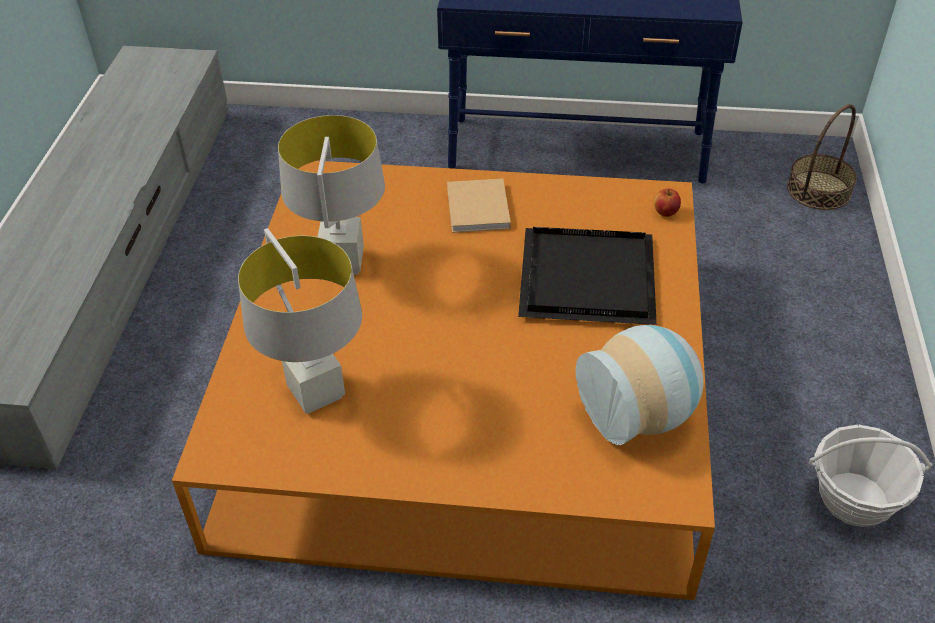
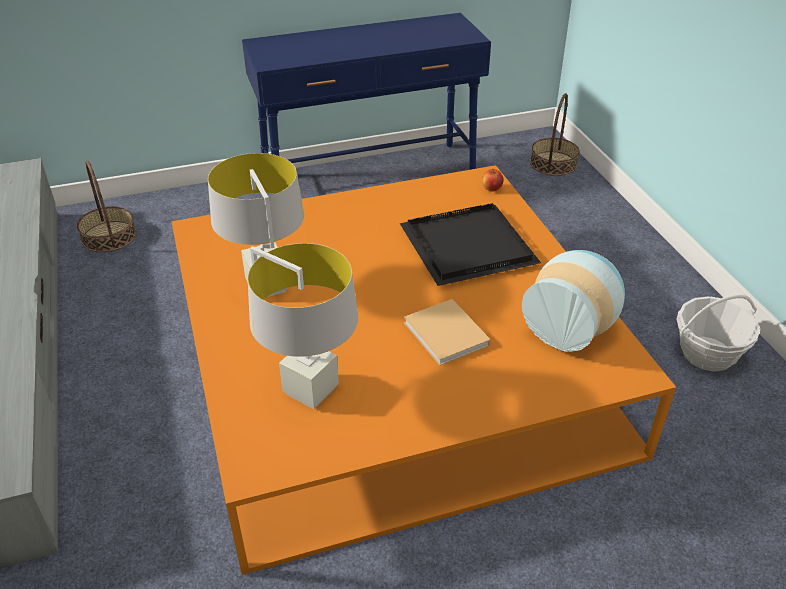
camera: 25 degrees left, 5 degrees down
beige book [447,179,511,233] -> beige book moved to [404,299,491,366]
none -> basket [77,161,137,253]

